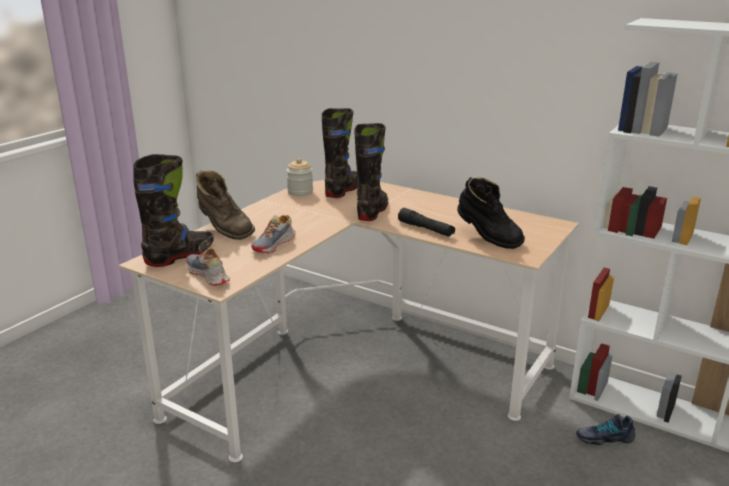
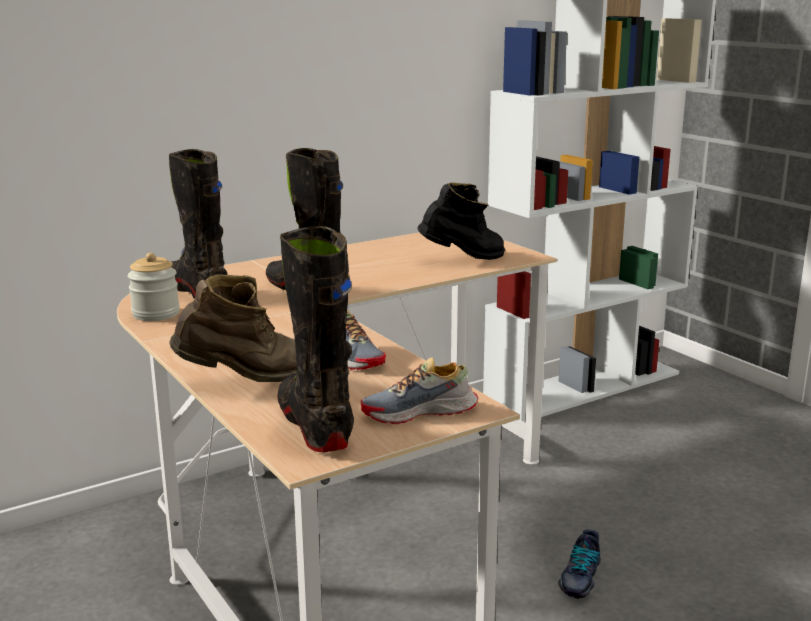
camera: 65 degrees left, 5 degrees down
black flashlight [398,208,455,237] -> none
shoe [576,414,635,445] -> shoe moved to [558,529,601,599]

